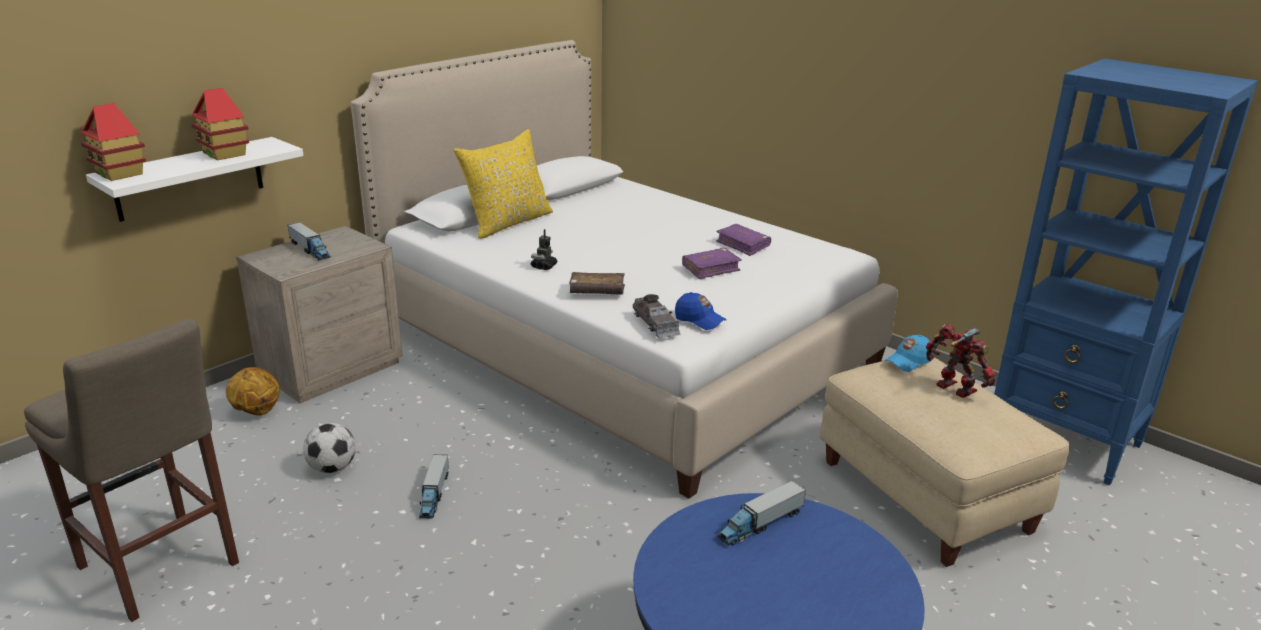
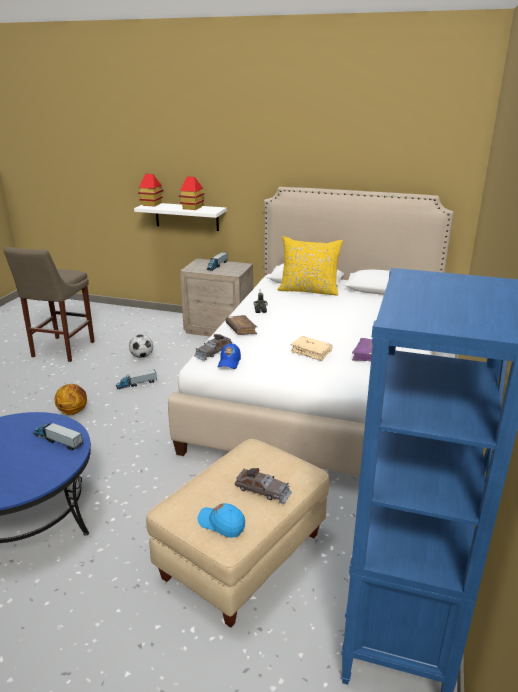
camera: 65 degrees right, 0 degrees up
basketball [226,367,280,416] -> basketball moved to [55,384,87,415]
purple book [682,248,742,279] -> beige book [291,336,332,361]
blue cap [884,335,933,372] -> blue cap moved to [198,503,245,538]
toy robot [926,323,996,398] -> grey toy car [235,468,292,504]

